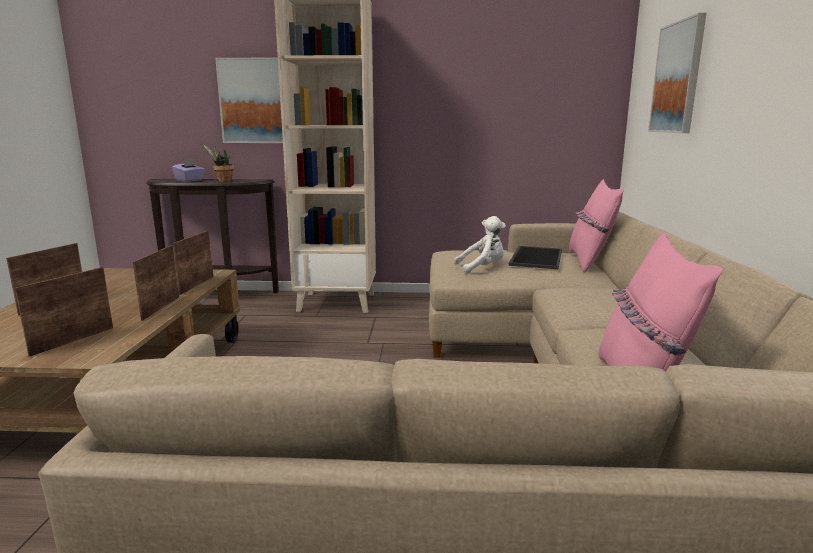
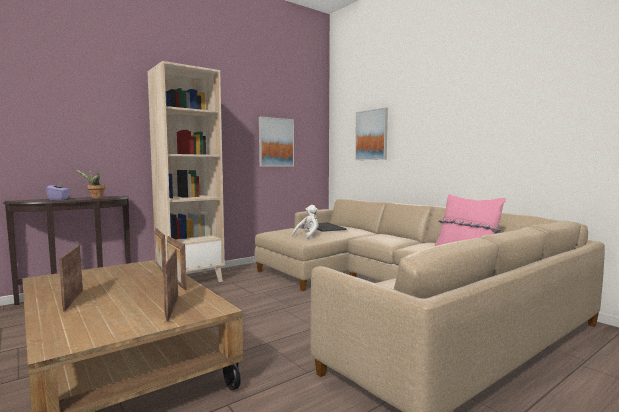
camera: 40 degrees left, 10 degrees down
picture [215,57,283,143] -> picture moved to [259,116,294,167]
pink pillow [569,179,624,273] -> none

